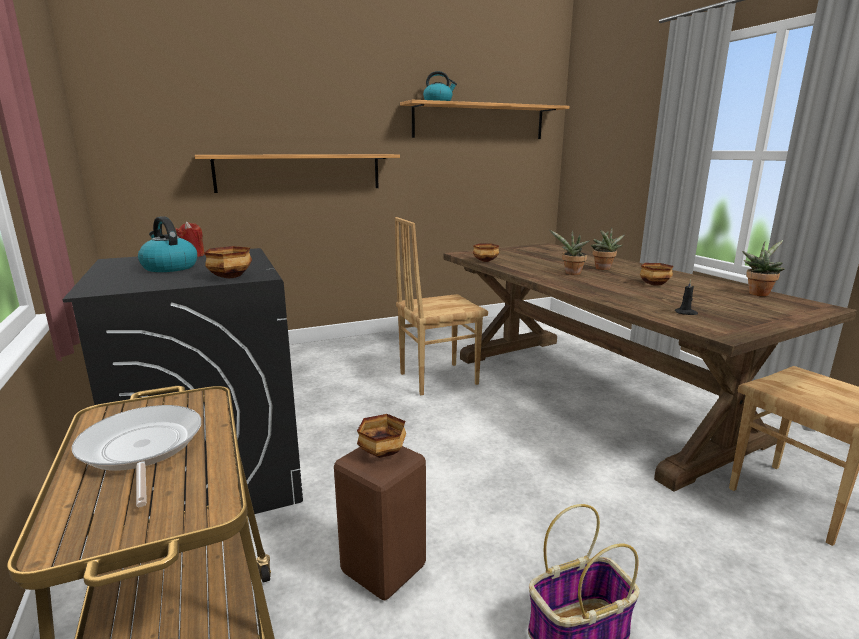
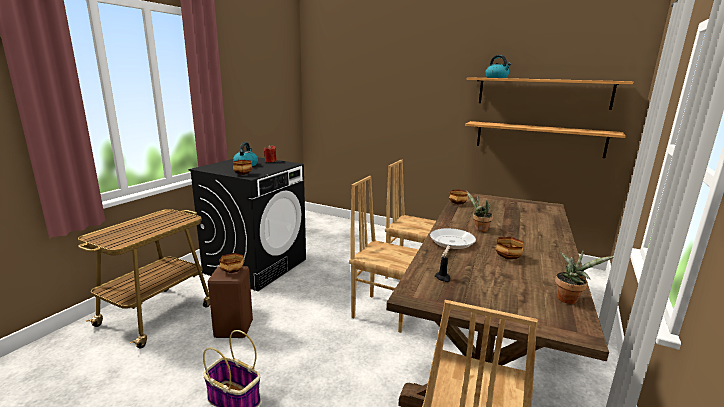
camera: 50 degrees right, 0 degrees up
frying pan [72,405,201,507] -> frying pan moved to [430,228,476,257]
shelf [195,154,400,193] -> shelf moved to [465,121,626,158]
potted plant [591,228,624,270] -> none
none -> brown chair [349,176,418,333]

